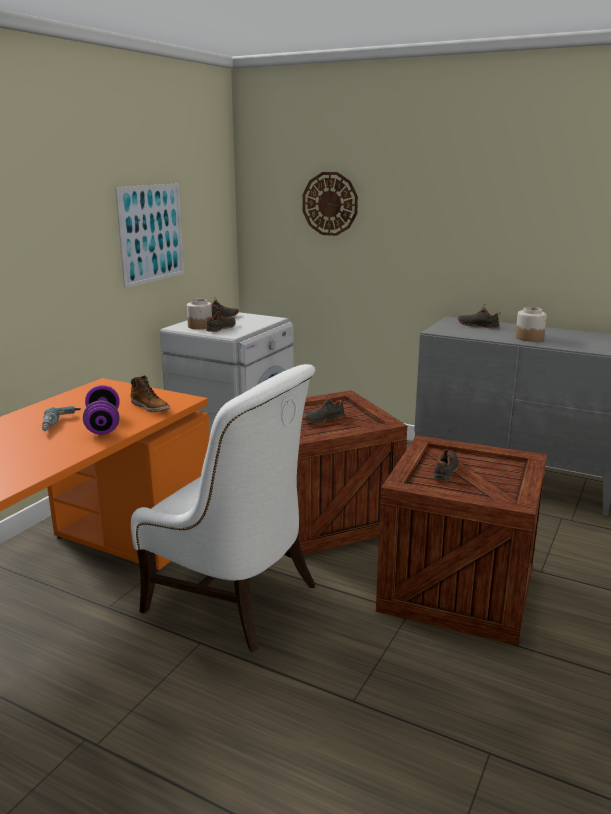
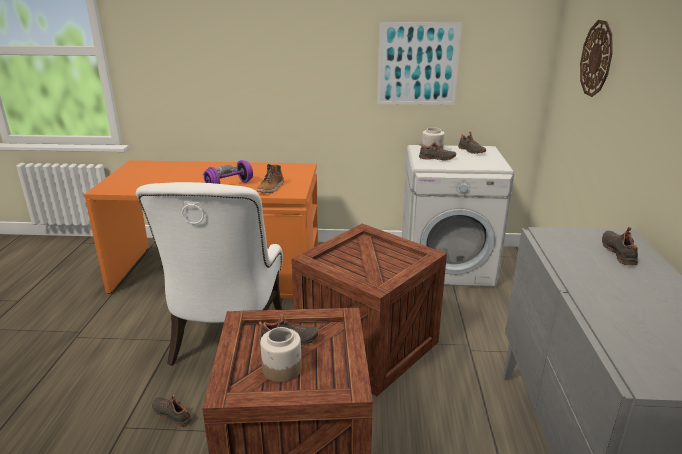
camera: 65 degrees right, 5 degrees up
black shoe [302,394,345,424] -> black shoe moved to [152,395,192,427]
jar [515,307,547,342] -> jar moved to [260,327,302,383]

